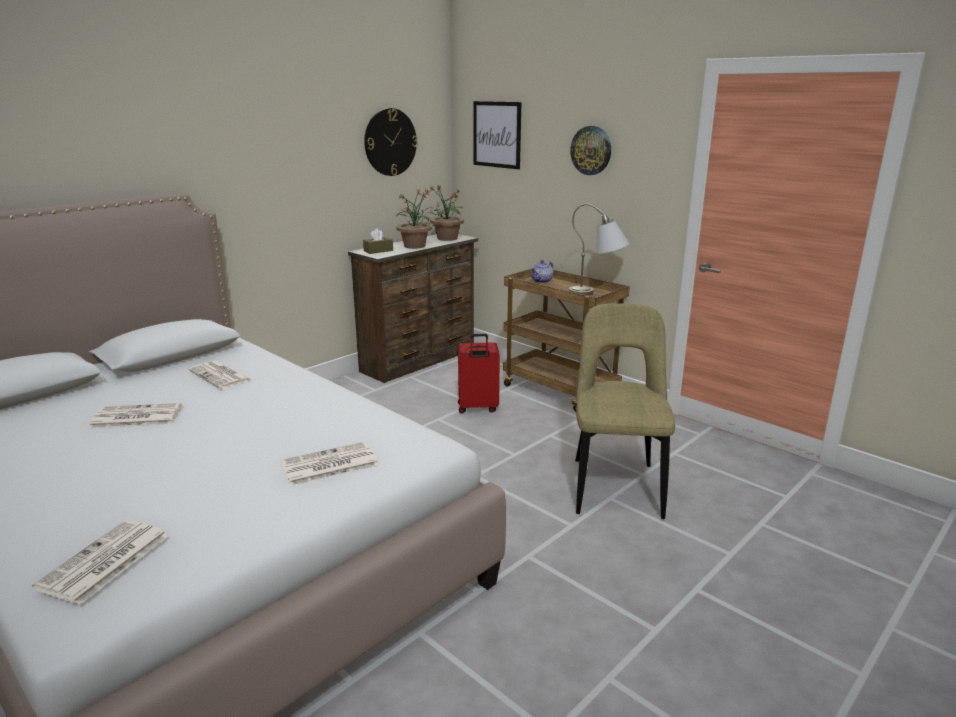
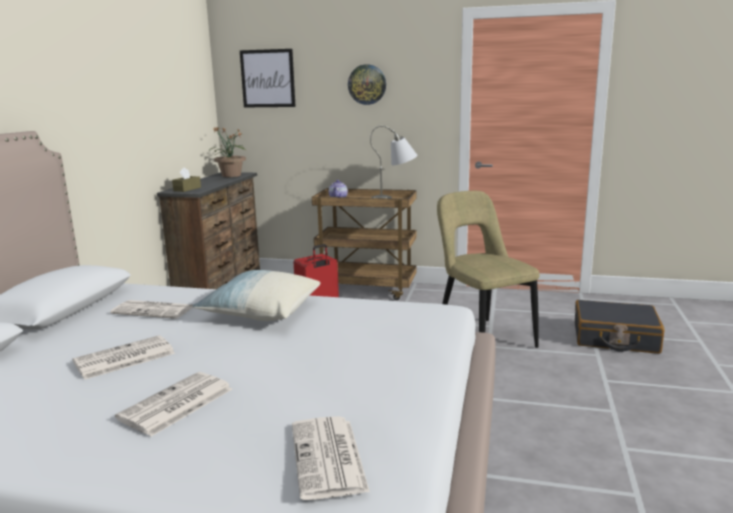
camera: 30 degrees left, 5 degrees down
newspaper [281,442,379,486] -> newspaper moved to [115,372,232,436]
wall clock [364,108,418,176] -> none
potted plant [396,189,436,249] -> none
none -> pillow [192,270,320,321]
none -> black suitcase [575,300,665,353]

